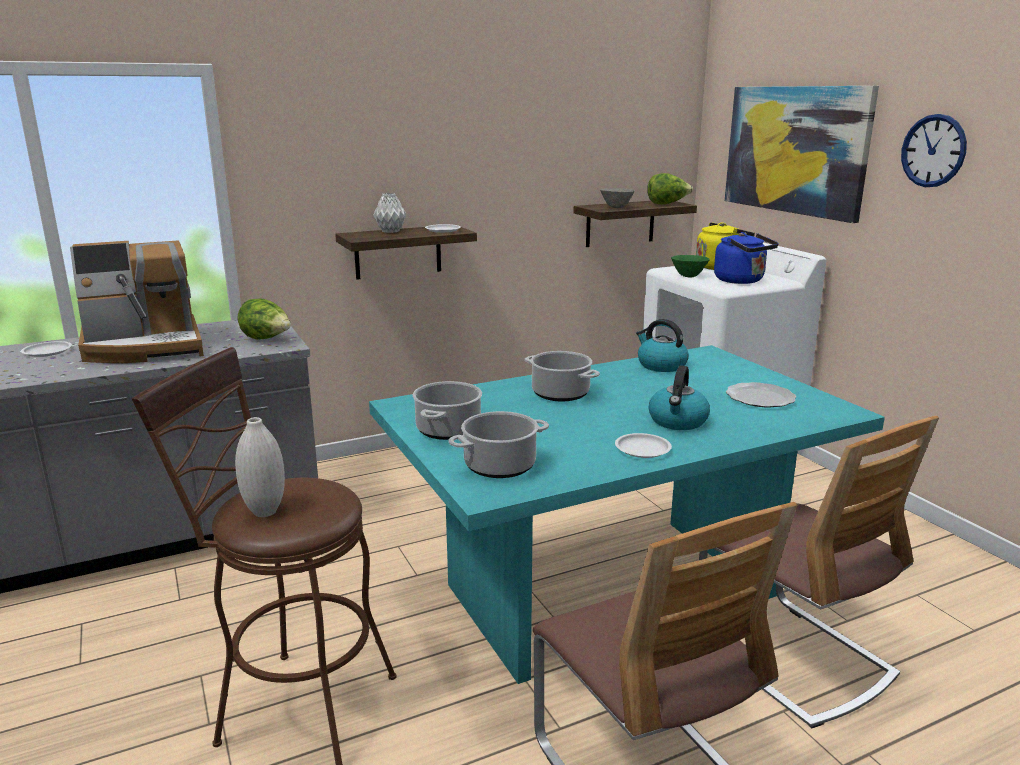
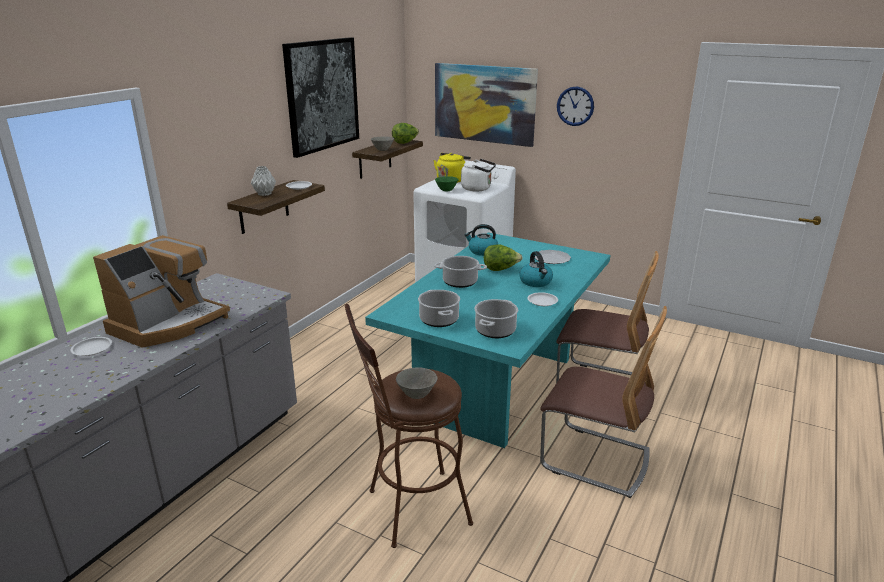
camera: 35 degrees left, 5 degrees up
white vase [235,417,285,517] -> grey bowl [396,367,438,399]
lettuce [238,299,291,340] -> lettuce moved to [484,244,523,271]
blue kettle [714,232,779,284] -> white kettle [461,159,496,191]
none -> picture [282,37,359,158]

